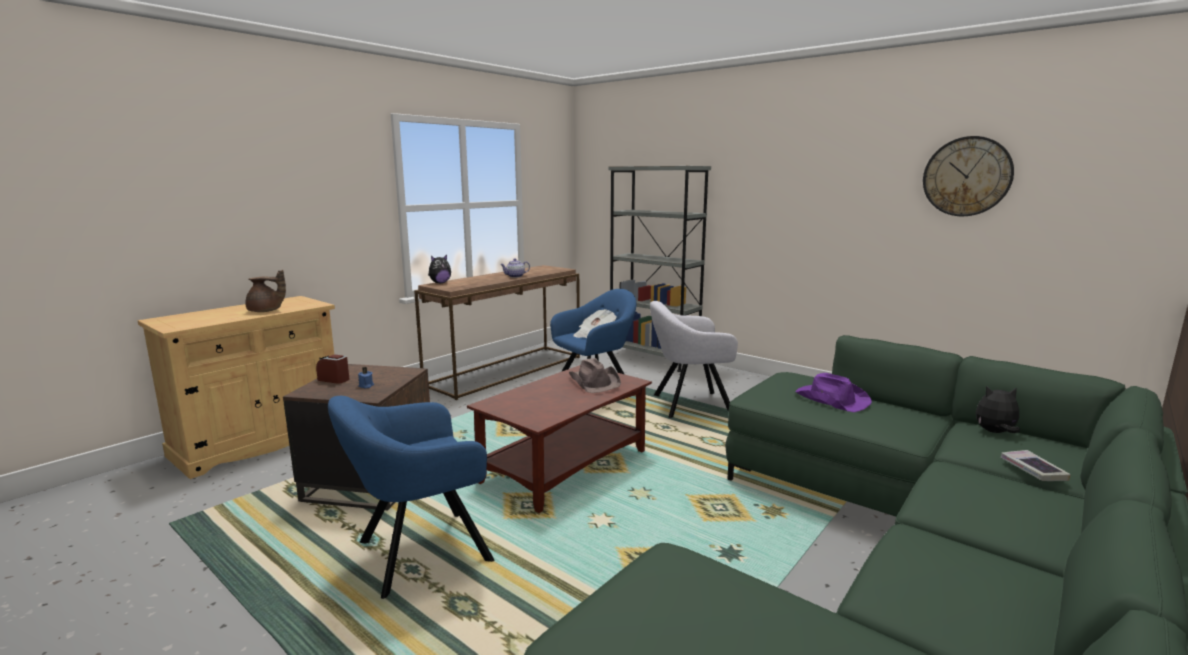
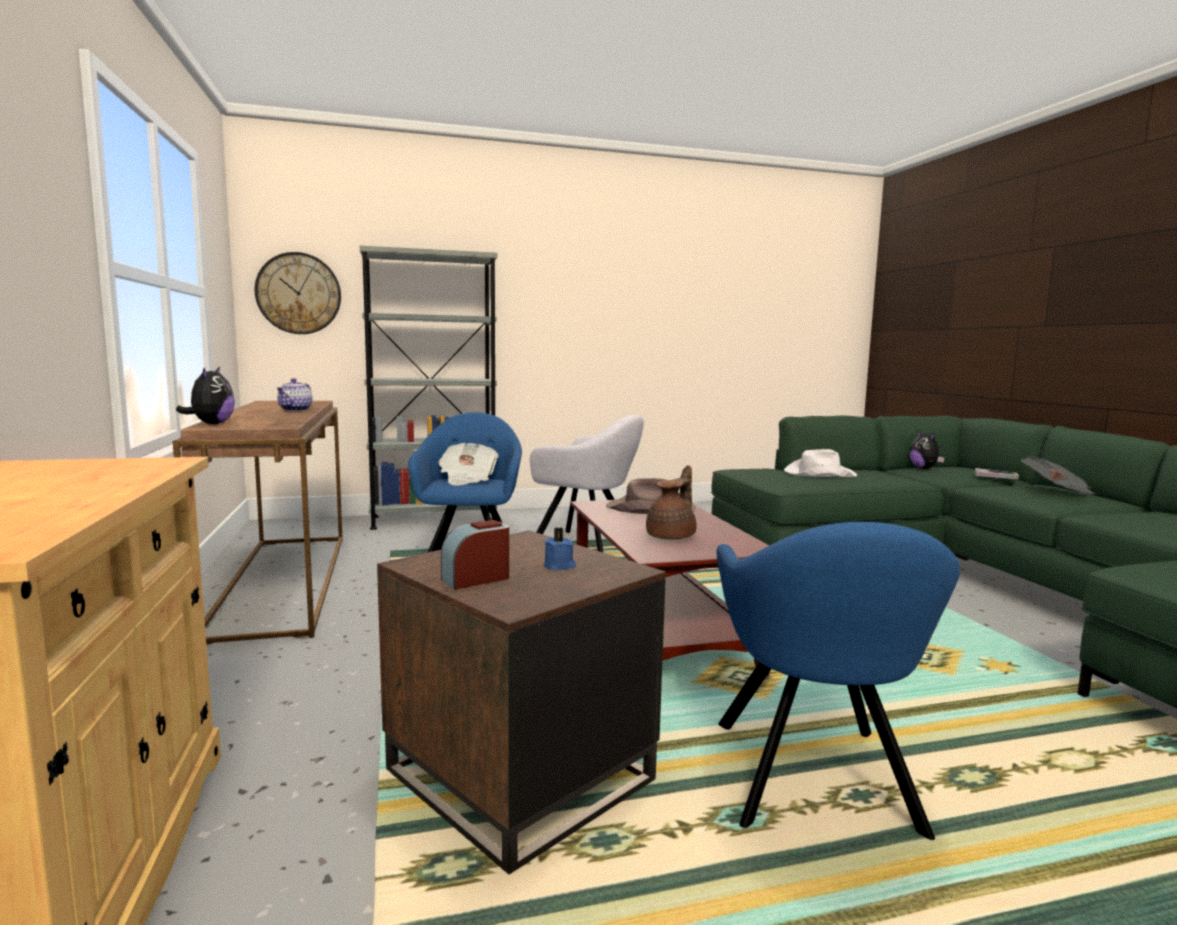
camera: 55 degrees left, 5 degrees down
brown teapot [246,270,286,312] -> brown teapot moved to [646,465,697,540]
grey armchair [650,301,738,418] -> grey armchair turned 90 degrees counterclockwise [530,415,644,552]
purple hat [795,373,872,412] -> white hat [784,449,857,477]
wall clock [923,136,1014,216] -> wall clock moved to [255,252,341,334]
plush toy [976,386,1020,433] -> plush toy turned 60 degrees counterclockwise [909,431,945,469]
none -> newspaper [1020,456,1095,494]

